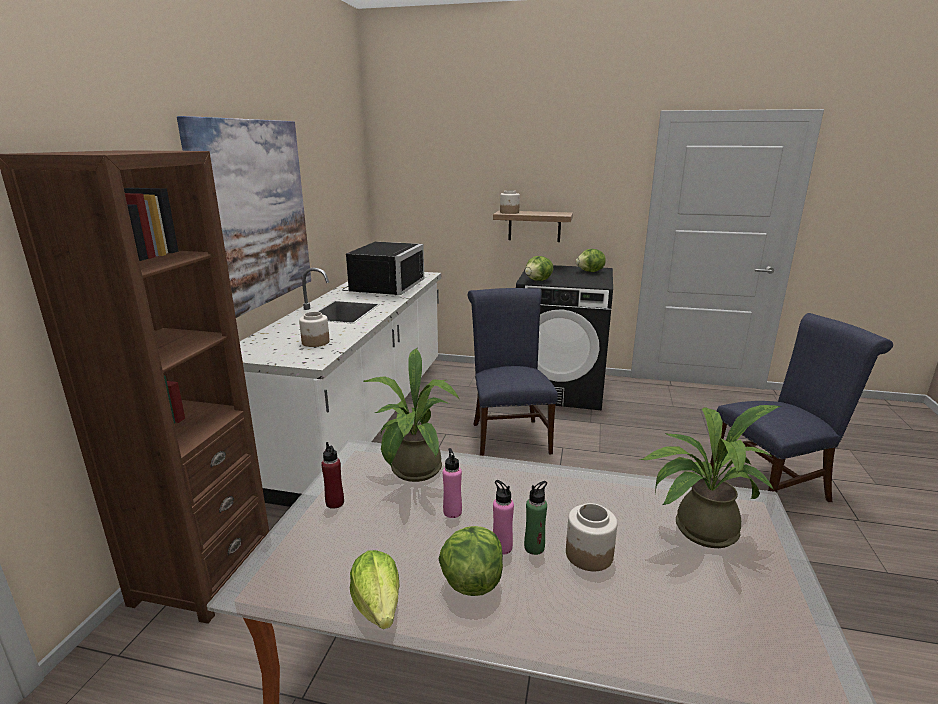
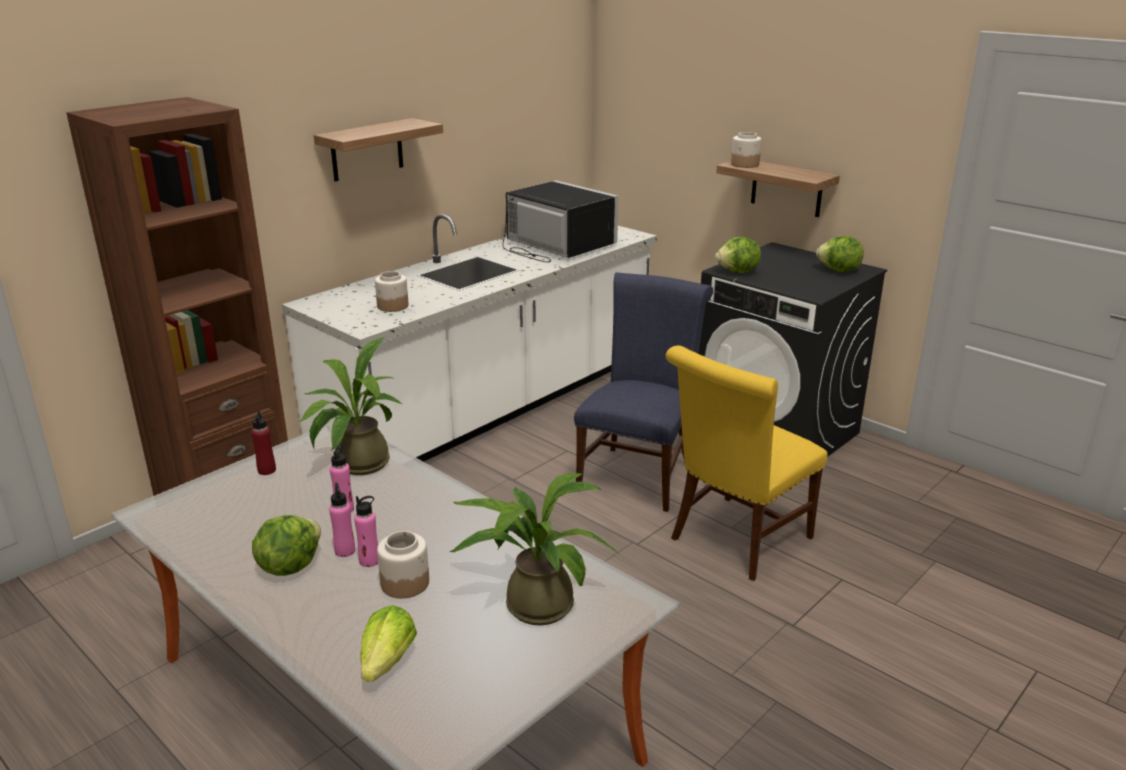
camera: 30 degrees right, 5 degrees up
picture [177,116,311,318] -> shelf [314,118,443,182]
black microwave [342,242,424,295] -> black microwave turned 90 degrees counterclockwise [503,180,619,262]
lettuce [350,550,400,629] -> lettuce moved to [360,605,417,682]
green bottle [524,481,547,555] -> pink bottle [354,496,378,567]
blue chair [710,313,893,502] -> none
none -> yellow chair [666,346,828,581]

